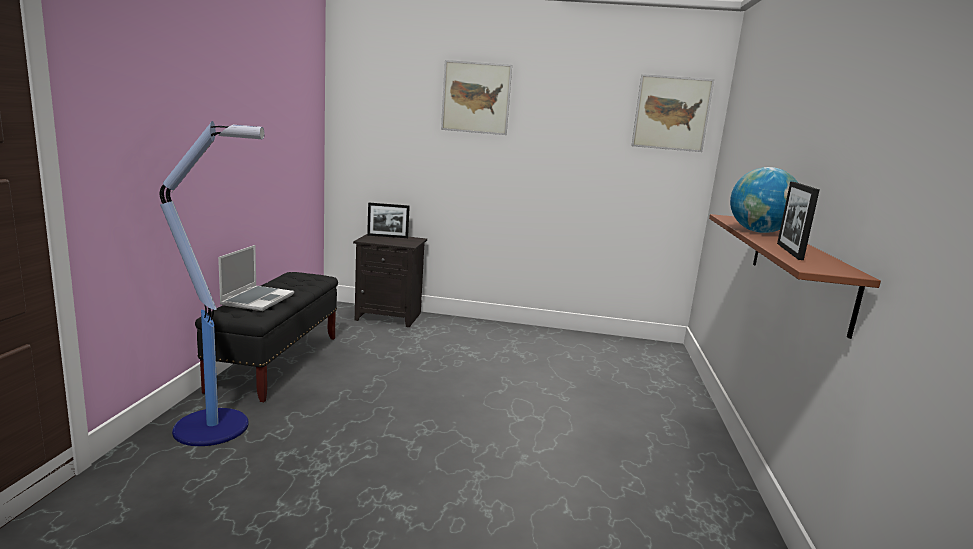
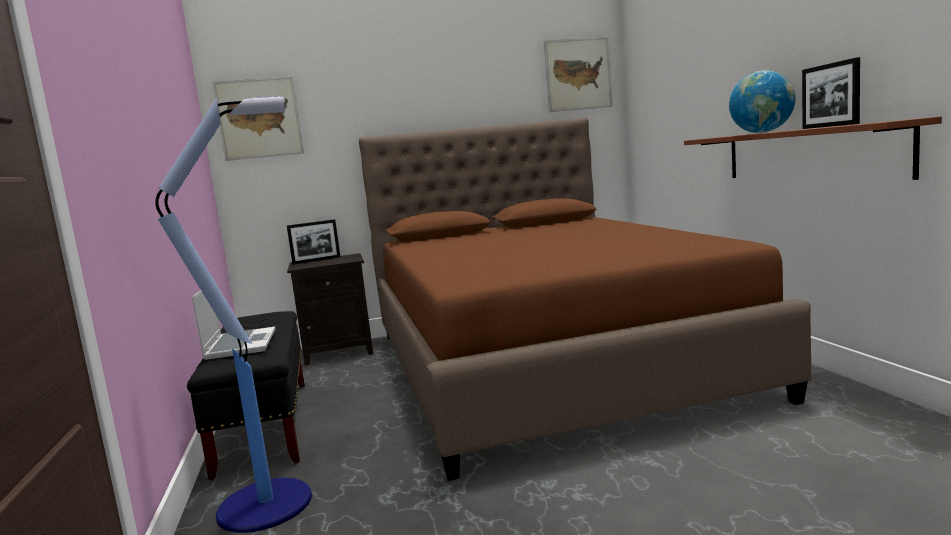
camera: 20 degrees left, 5 degrees down
picture [441,60,512,135] -> picture moved to [212,76,304,161]
none -> brown bed [359,118,811,481]

